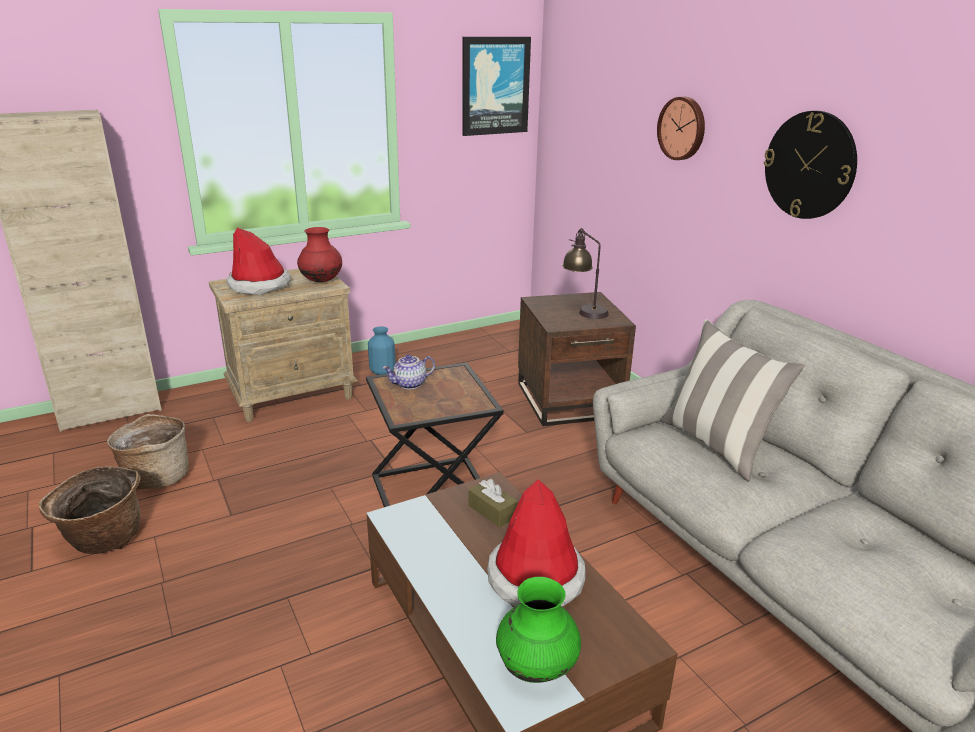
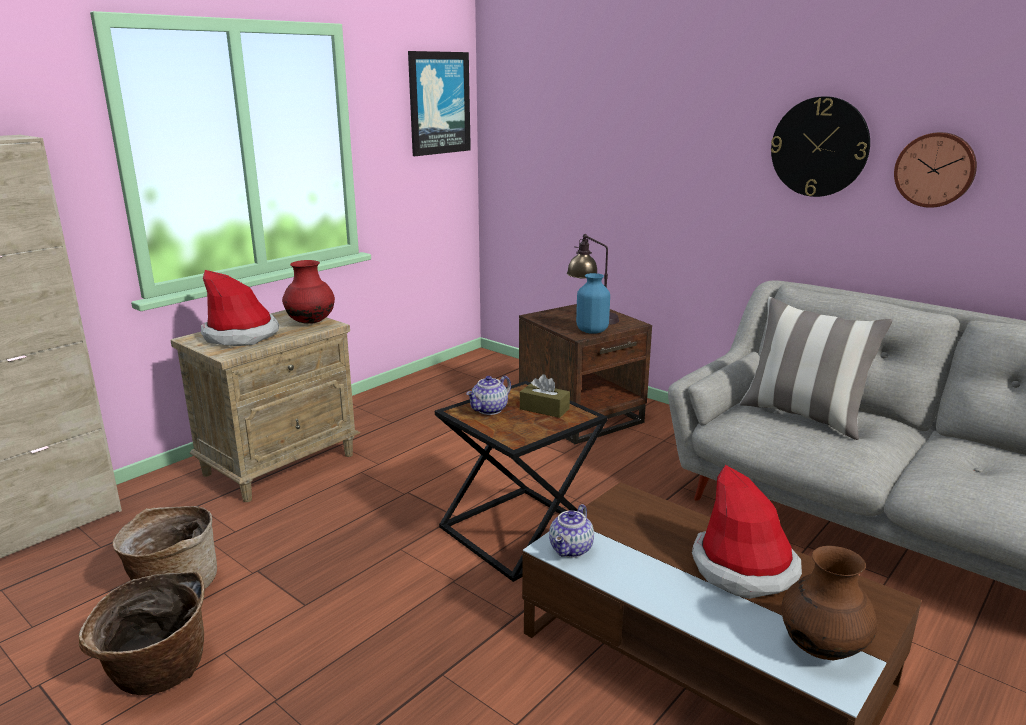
camera: 20 degrees left, 5 degrees down
blue vase [368,326,396,375] -> blue vase moved to [576,273,610,334]
brown tissue box [468,479,518,528] -> brown tissue box moved to [520,374,570,418]
green vase [496,577,581,683] -> brown vase [782,546,877,660]
wall clock [657,97,705,160] -> wall clock moved to [894,132,977,208]
none -> teapot [549,504,594,558]

